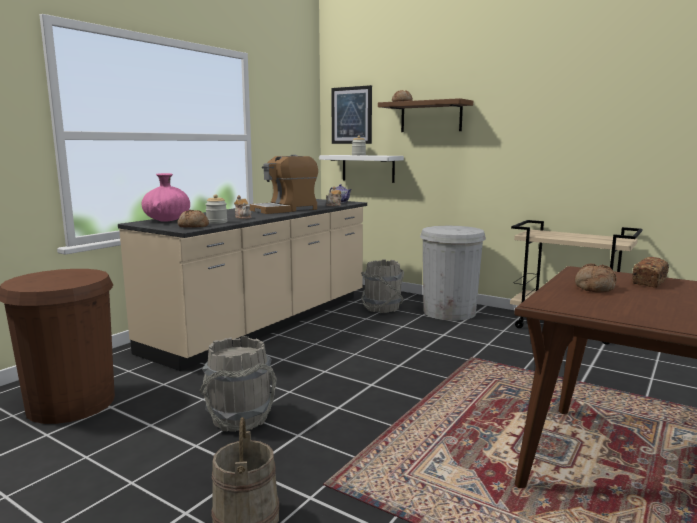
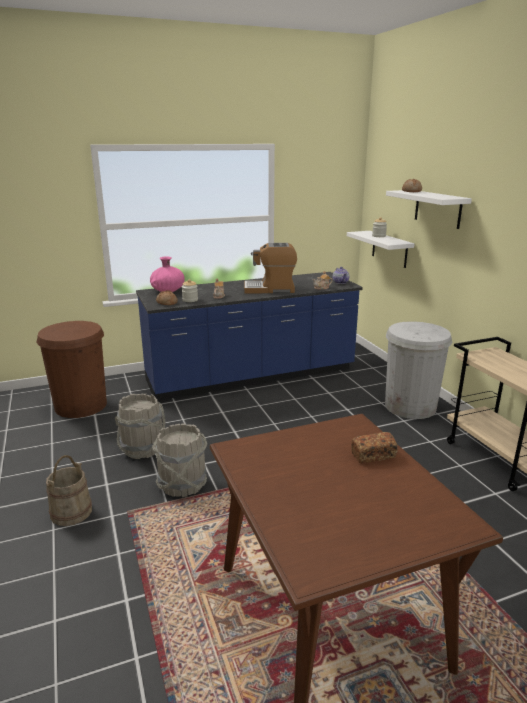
camera: 35 degrees right, 10 degrees up
beige counter [118,199,367,371] -> blue counter [136,272,363,401]
picture [331,85,372,144] -> none
grey bucket [361,260,404,313] -> grey bucket moved to [152,423,207,497]
brown shelf [378,98,473,132] -> white shelf [386,190,472,229]
bread [575,264,617,293] -> none

